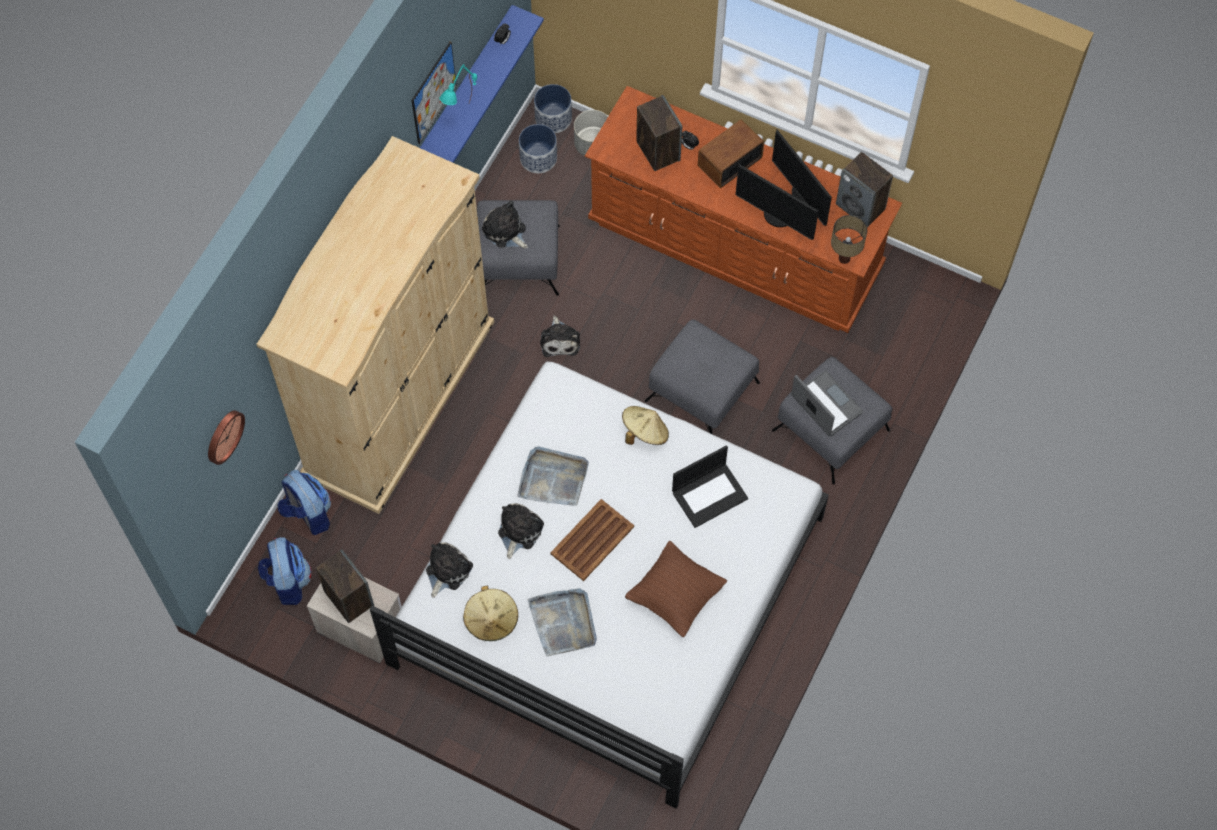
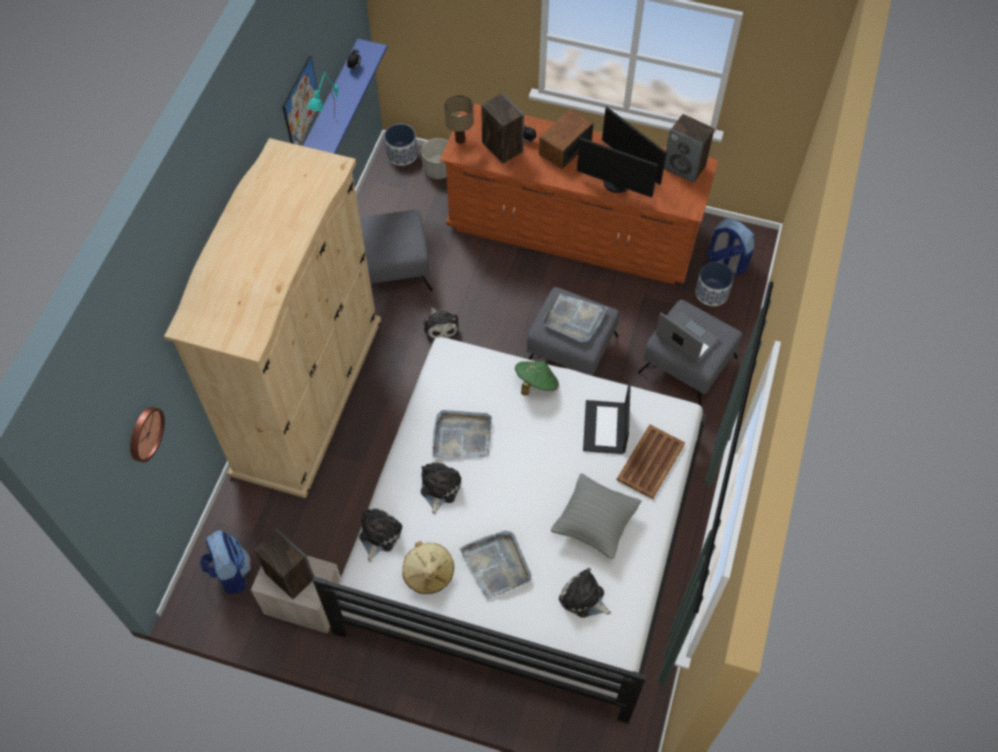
camera: 10 degrees left, 5 degrees down
backpack [277,470,331,535] -> backpack moved to [707,218,754,276]
plush toy [482,201,528,249] -> plush toy moved to [559,568,612,618]
planter [519,124,557,173] -> planter moved to [695,262,734,306]
brown tray [550,499,634,581] -> brown tray moved to [617,425,685,499]
beige hat [622,406,669,445] -> green hat [515,361,559,395]
brown pillow [625,541,727,637] -> grey pillow [551,473,641,559]
laptop [672,445,748,528] -> laptop turned 135 degrees clockwise [583,384,631,454]
table lamp [831,215,867,264] -> table lamp moved to [444,95,474,144]
none -> grey tray [542,294,608,342]

